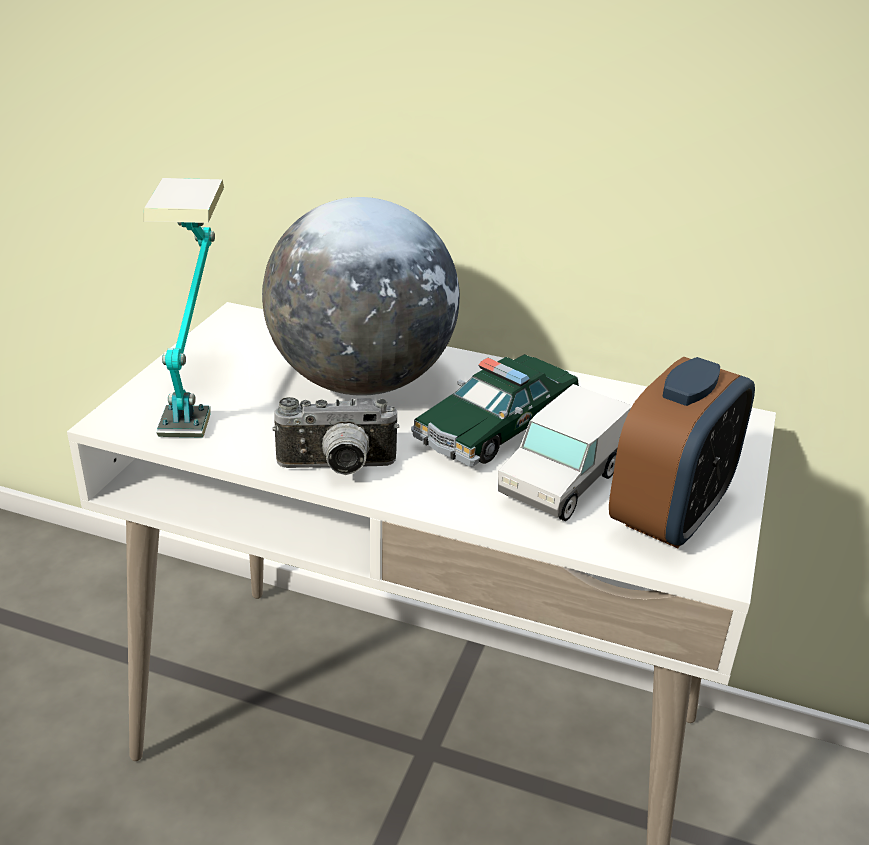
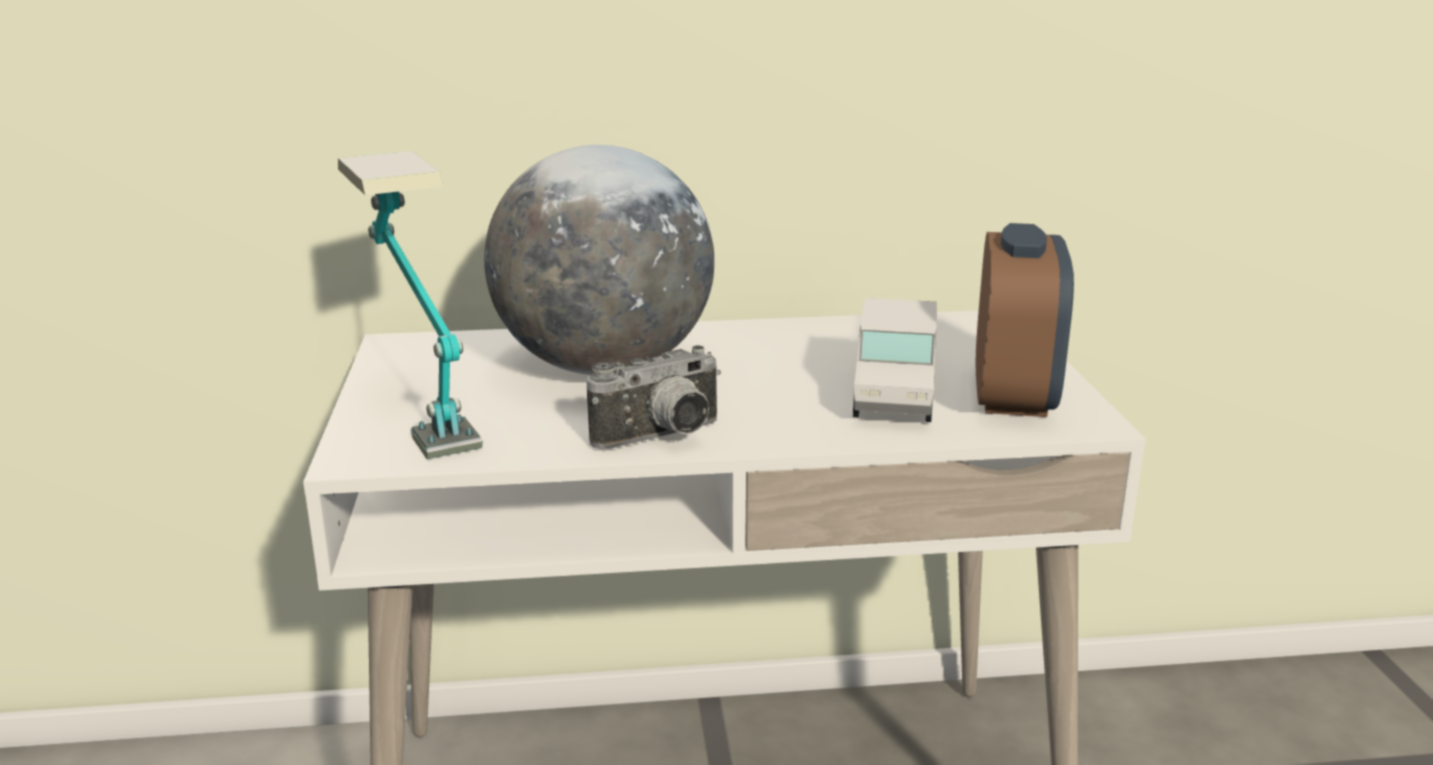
camera: 25 degrees left, 10 degrees down
toy car [411,354,579,466] -> none

